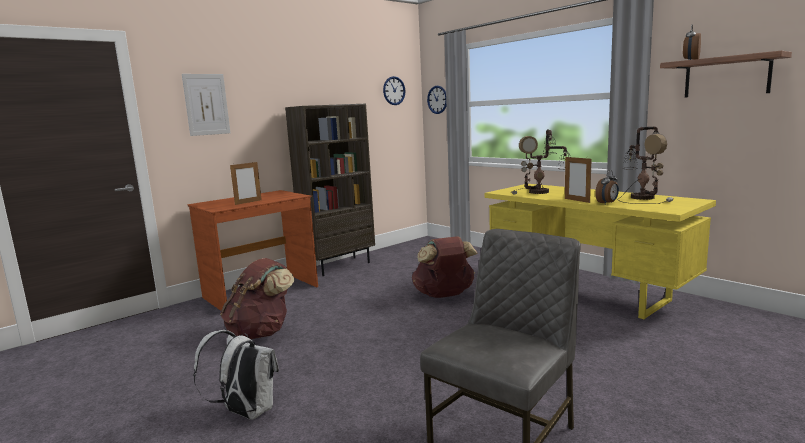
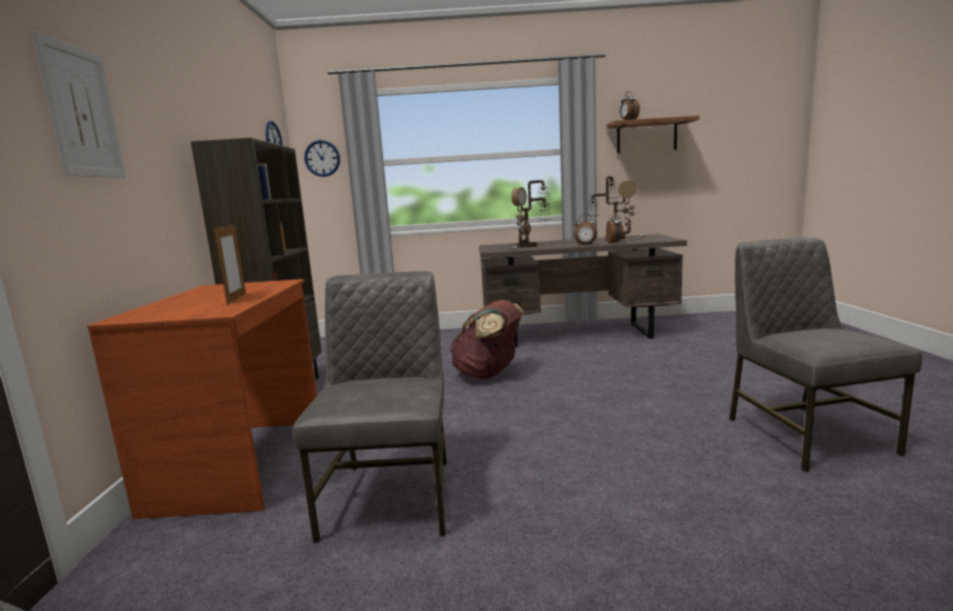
camera: 50 degrees left, 0 degrees up
white backpack [193,330,279,419] -> none
brown backpack [220,258,294,339] -> grey chair [293,271,447,543]
yellow desk [484,184,716,319] -> brown desk [479,234,687,347]
picture frame [565,157,592,203] -> alarm clock [574,214,597,245]

